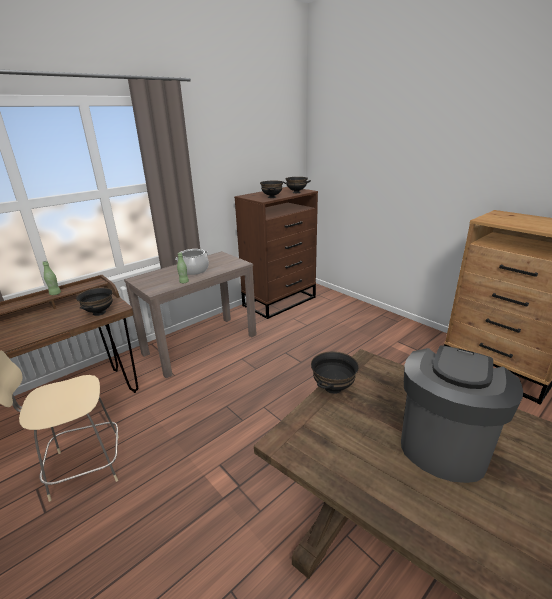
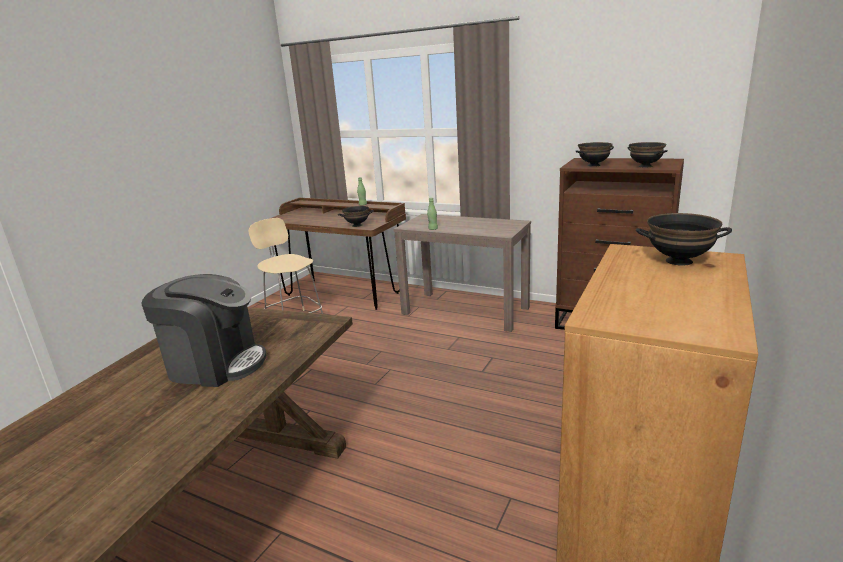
camera: 70 degrees right, 5 degrees down
cooking pot [176,249,209,275] -> none
black bowl [311,351,359,394] -> black bowl moved to [636,213,732,266]

